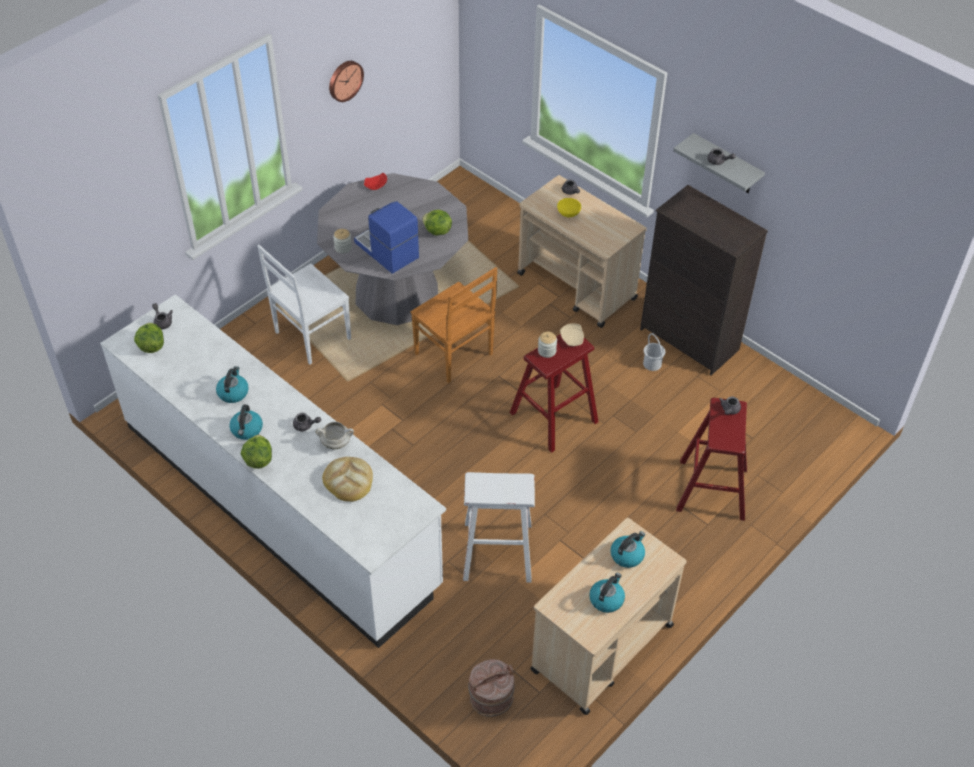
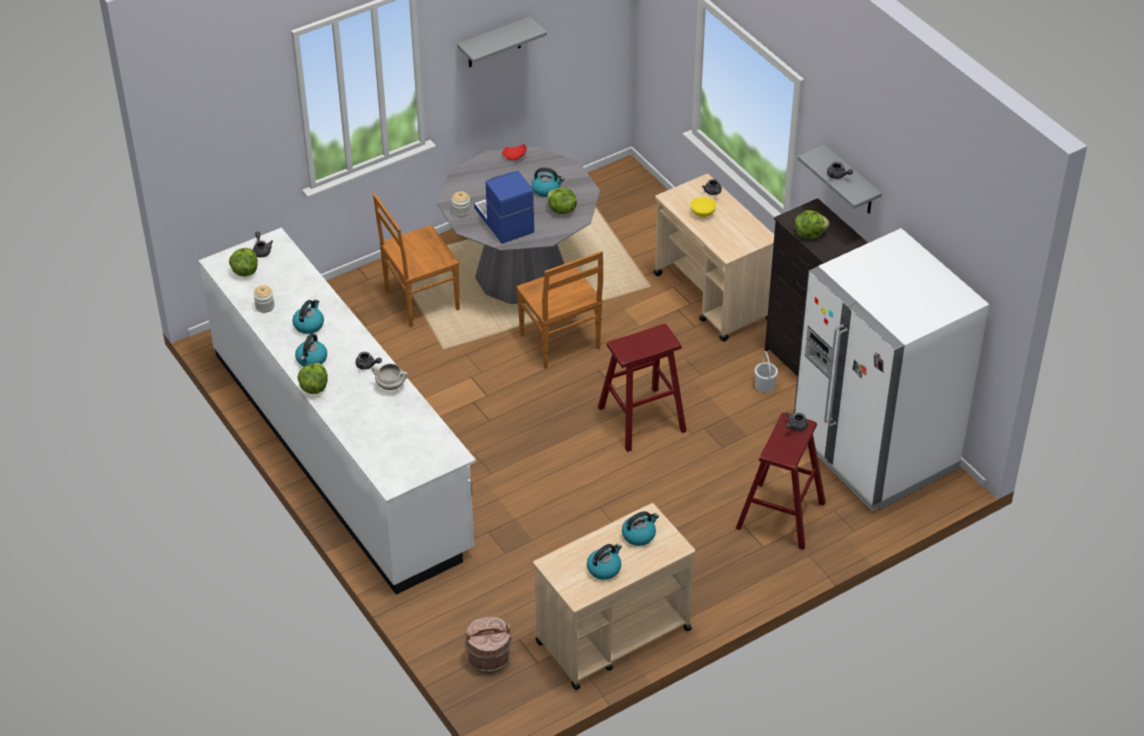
camera: 15 degrees right, 5 degrees down
white chair [257,244,351,364] -> brown chair [373,193,460,328]
bread [322,457,373,502] -> none
wall clock [329,61,364,102] -> grey shelf [457,17,547,67]
white stool [463,472,535,582] -> none
jar [538,332,557,358] -> jar moved to [254,285,275,313]
beige plate [560,323,584,346] -> none
none -> kettle [532,167,565,197]
none -> white fridge [794,228,989,511]
none -> lettuce [795,210,829,239]

